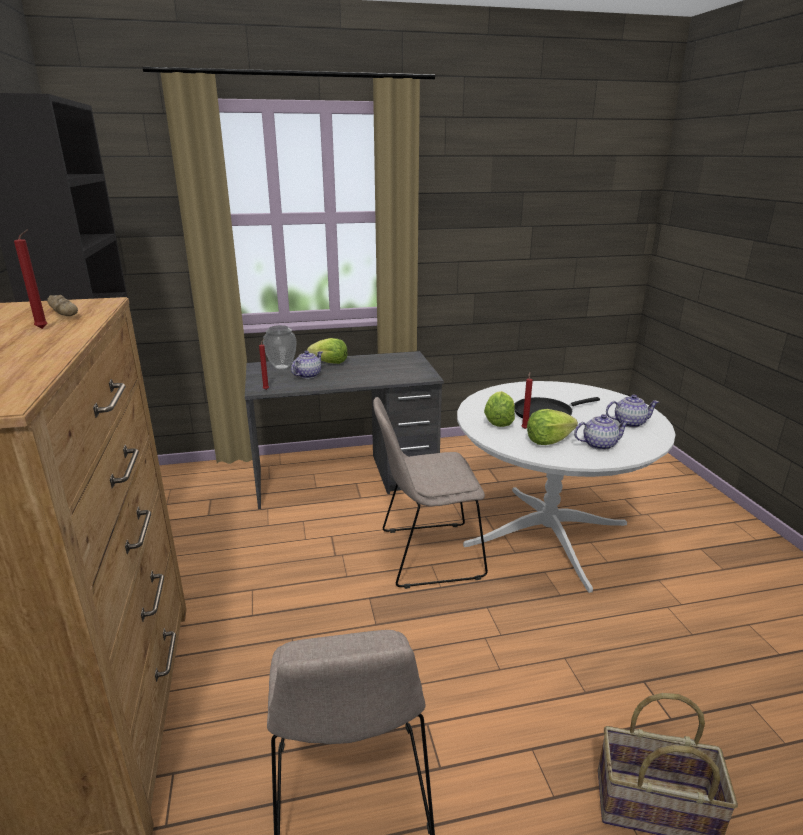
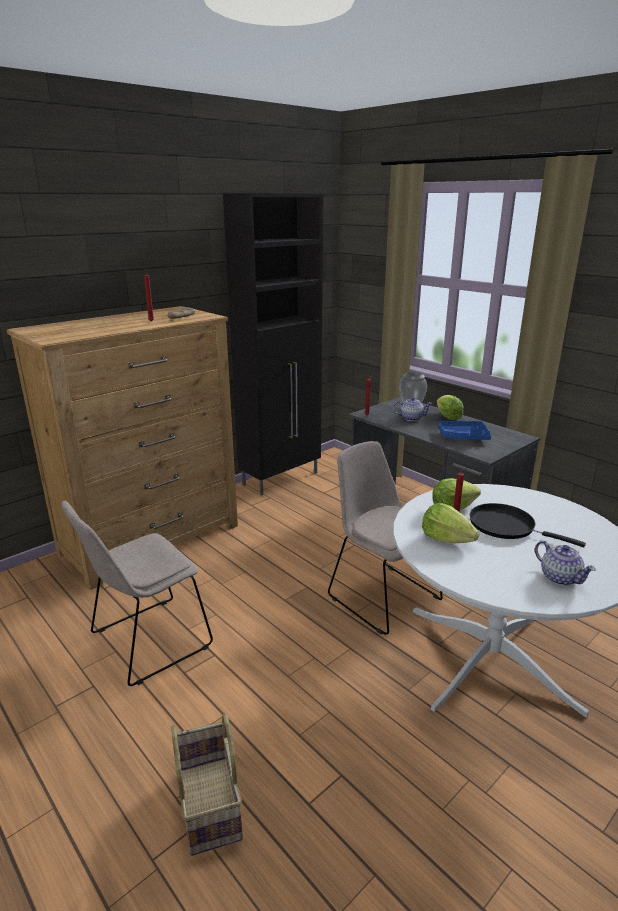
camera: 60 degrees right, 0 degrees up
teapot [574,414,630,450] -> none
none -> blue tray [438,421,491,440]

